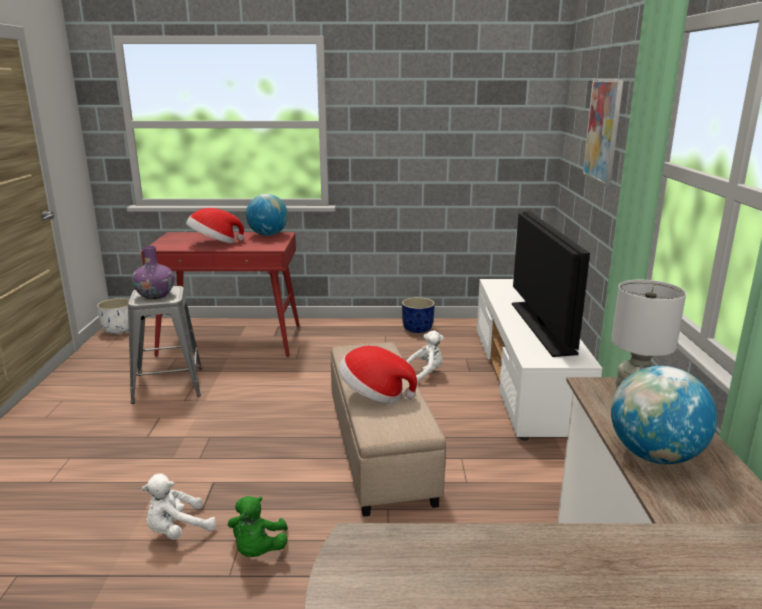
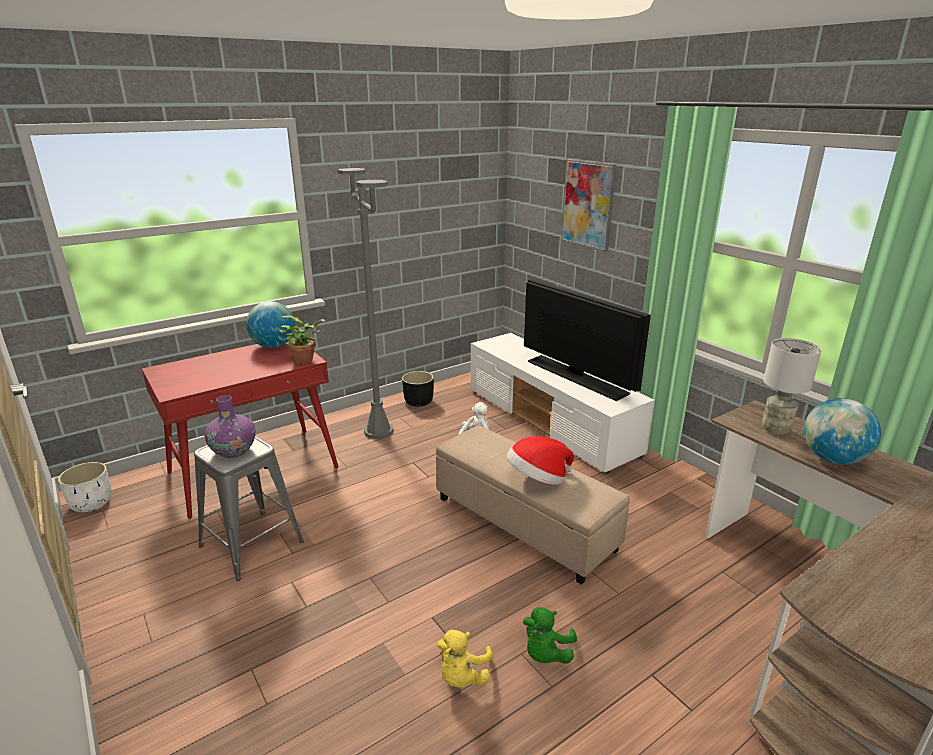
camera: 35 degrees left, 5 degrees up
white plush toy [142,474,217,540] -> yellow plush toy [437,630,494,687]
hat [186,208,244,244] -> none
green plush toy [228,496,288,557] -> green plush toy turned 60 degrees clockwise [523,607,577,664]
blue planter [402,297,435,333] -> black planter [402,371,434,407]
none -> potted plant [279,315,326,364]
none -> grey floor lamp [338,168,393,439]

